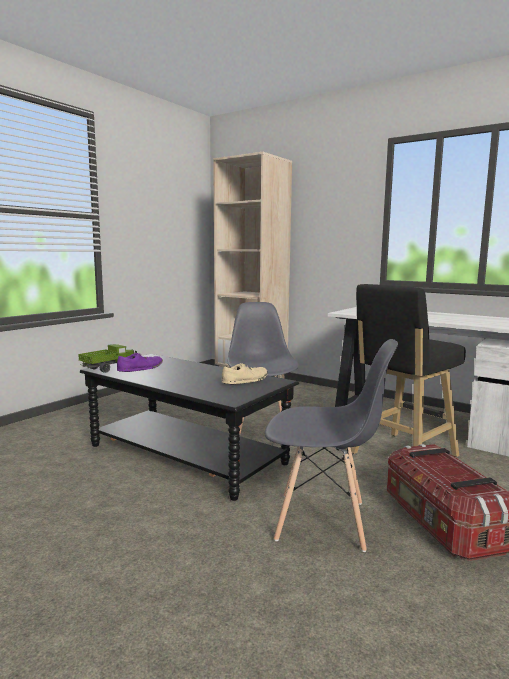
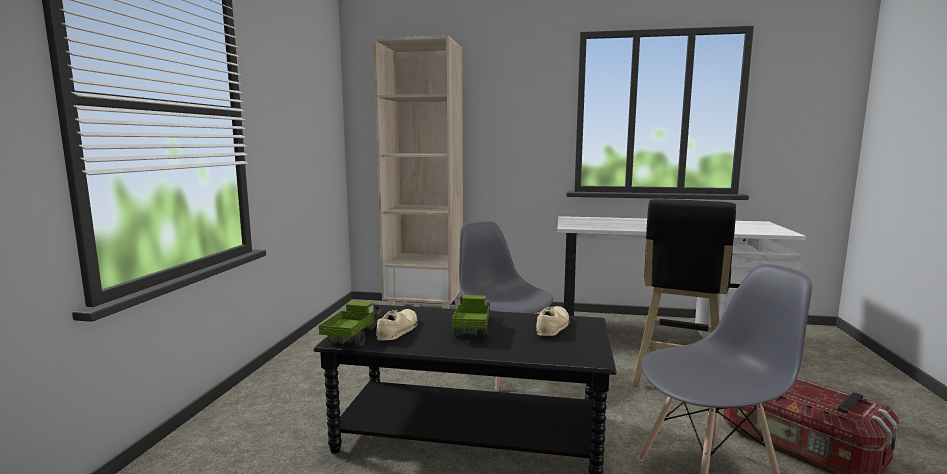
camera: 25 degrees left, 0 degrees up
purple shoe [117,353,163,372] -> beige shoe [376,309,418,341]
none -> toy truck [452,295,490,337]

